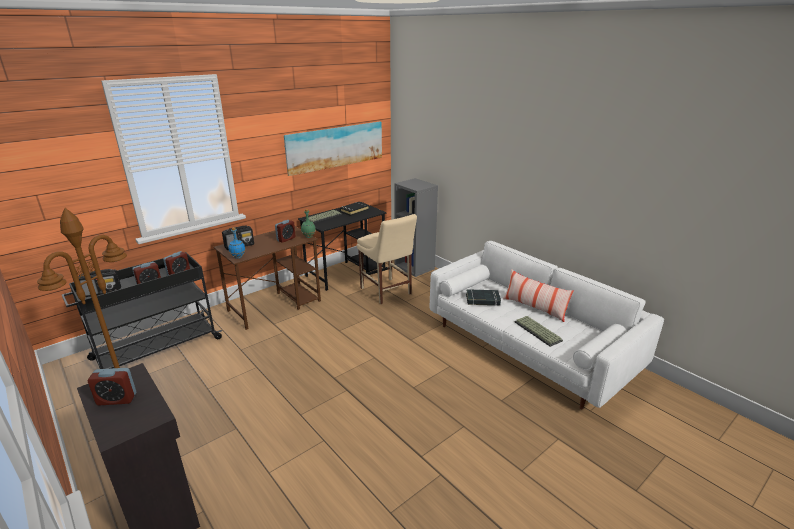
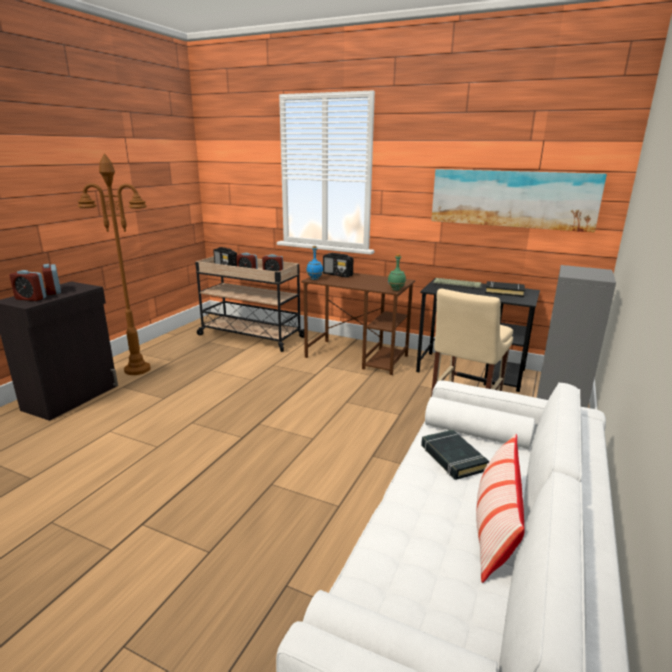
camera: 65 degrees right, 5 degrees down
black cart [62,252,222,369] -> beige cart [195,256,304,352]
alarm clock [275,220,295,243] -> alarm clock moved to [9,270,46,301]
keyboard [515,316,563,347] -> none

